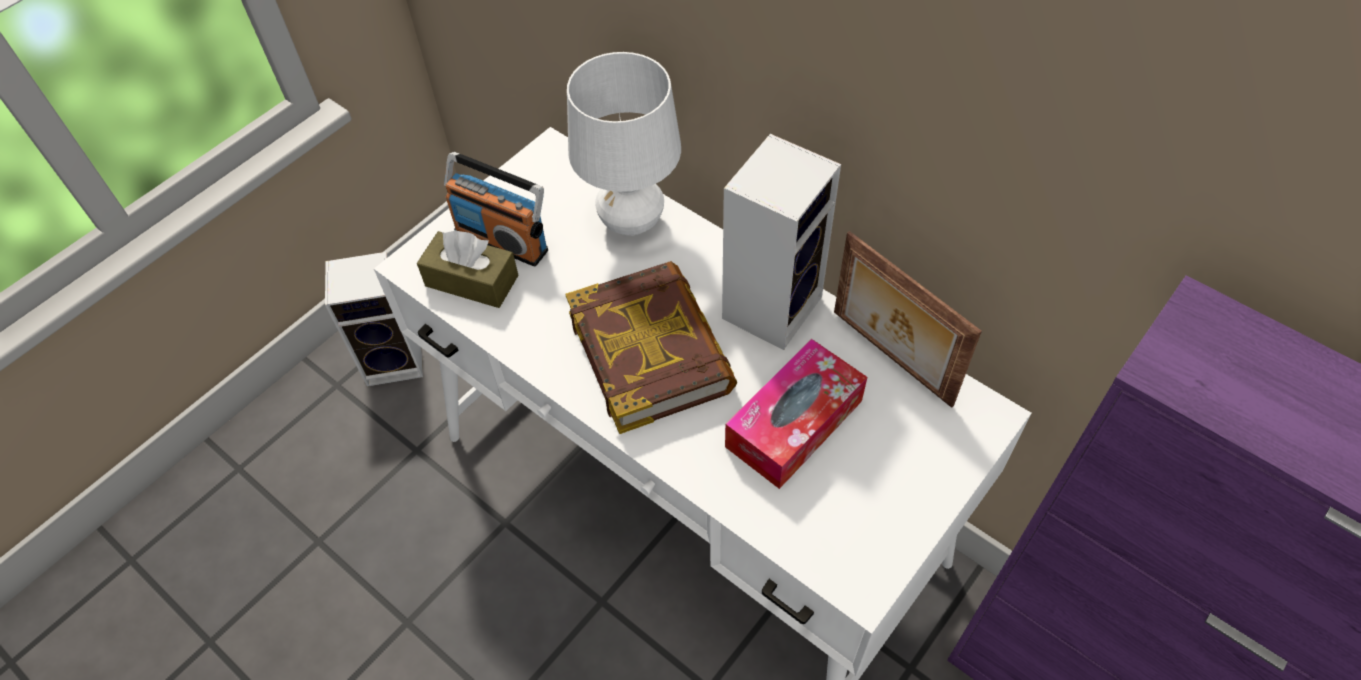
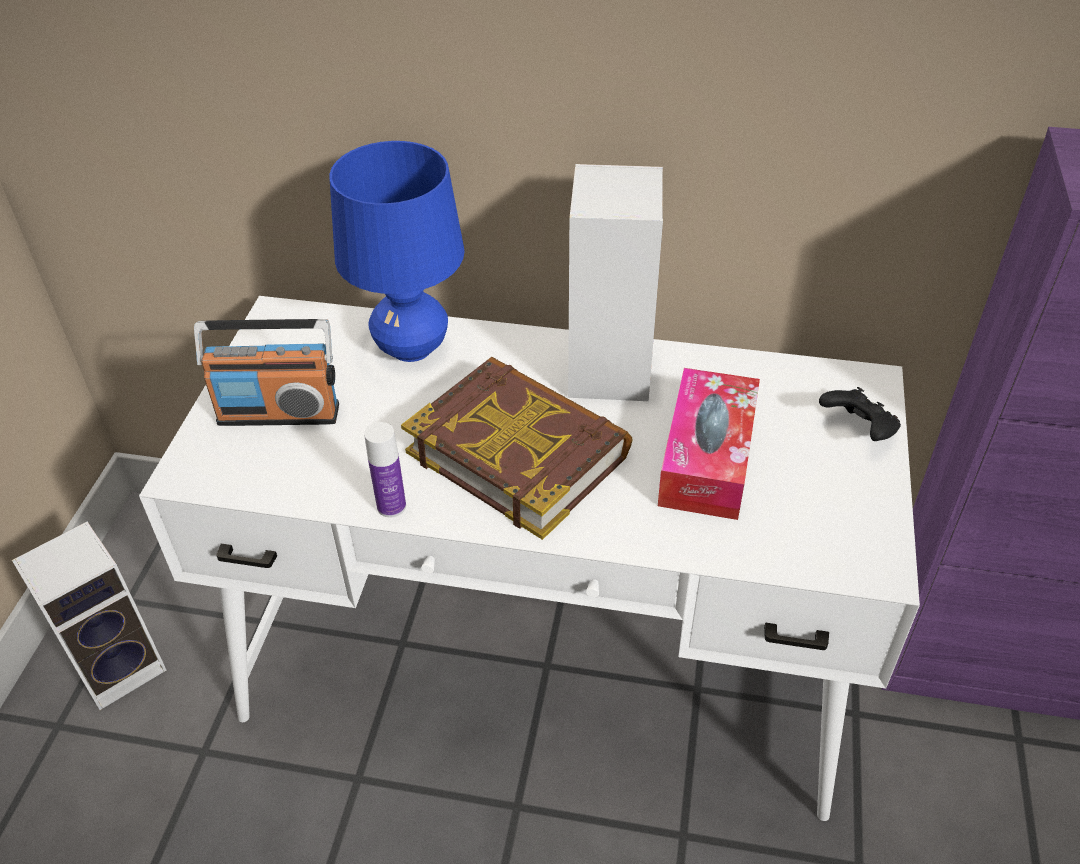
camera: 30 degrees left, 10 degrees down
brown tissue box [417,230,519,308] -> none
white table lamp [567,52,681,236] -> blue table lamp [330,141,465,362]
picture frame [834,231,982,408] -> none
none -> bottle [364,422,406,517]
none -> black game controller [819,387,901,441]

